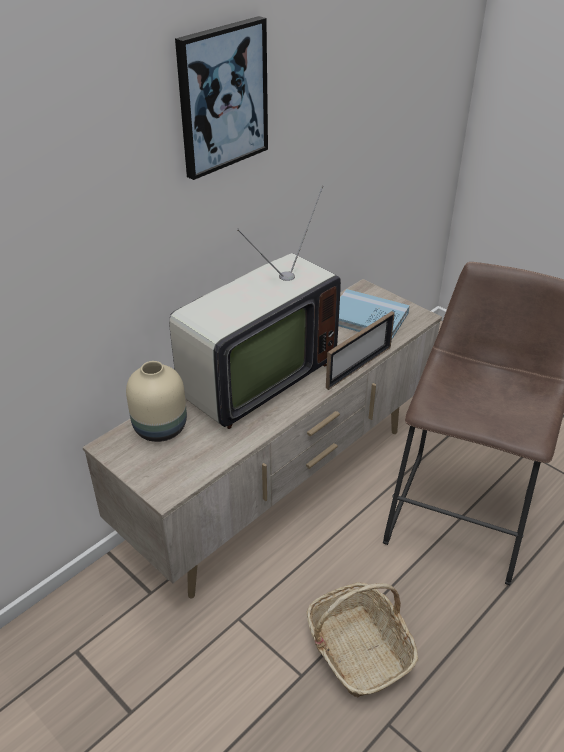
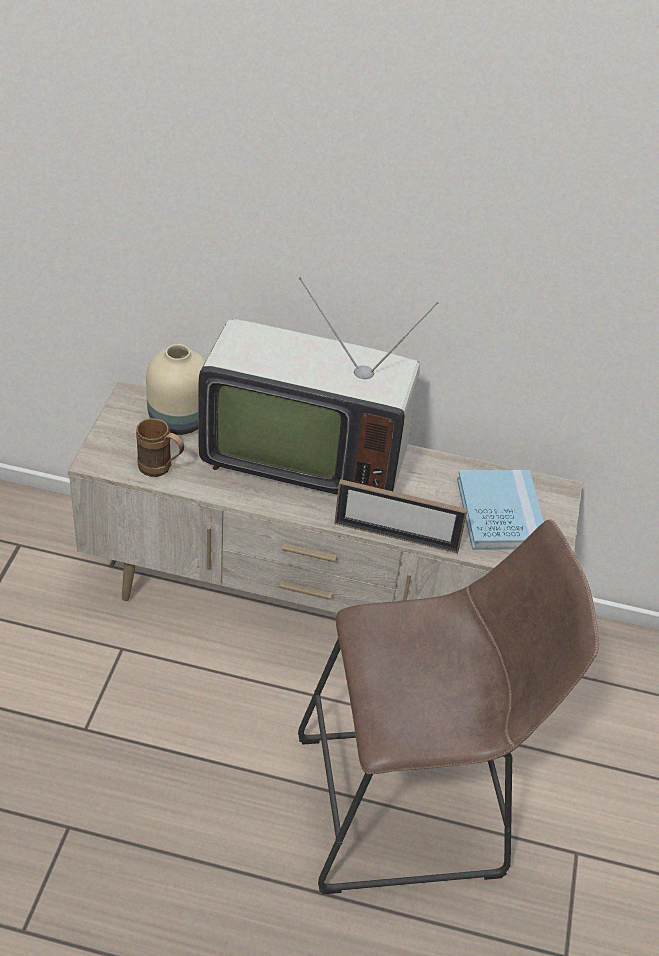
camera: 55 degrees right, 5 degrees up
picture [175,16,268,180] -> none
basket [306,582,418,697] -> none
none -> brown mug [136,418,184,477]

